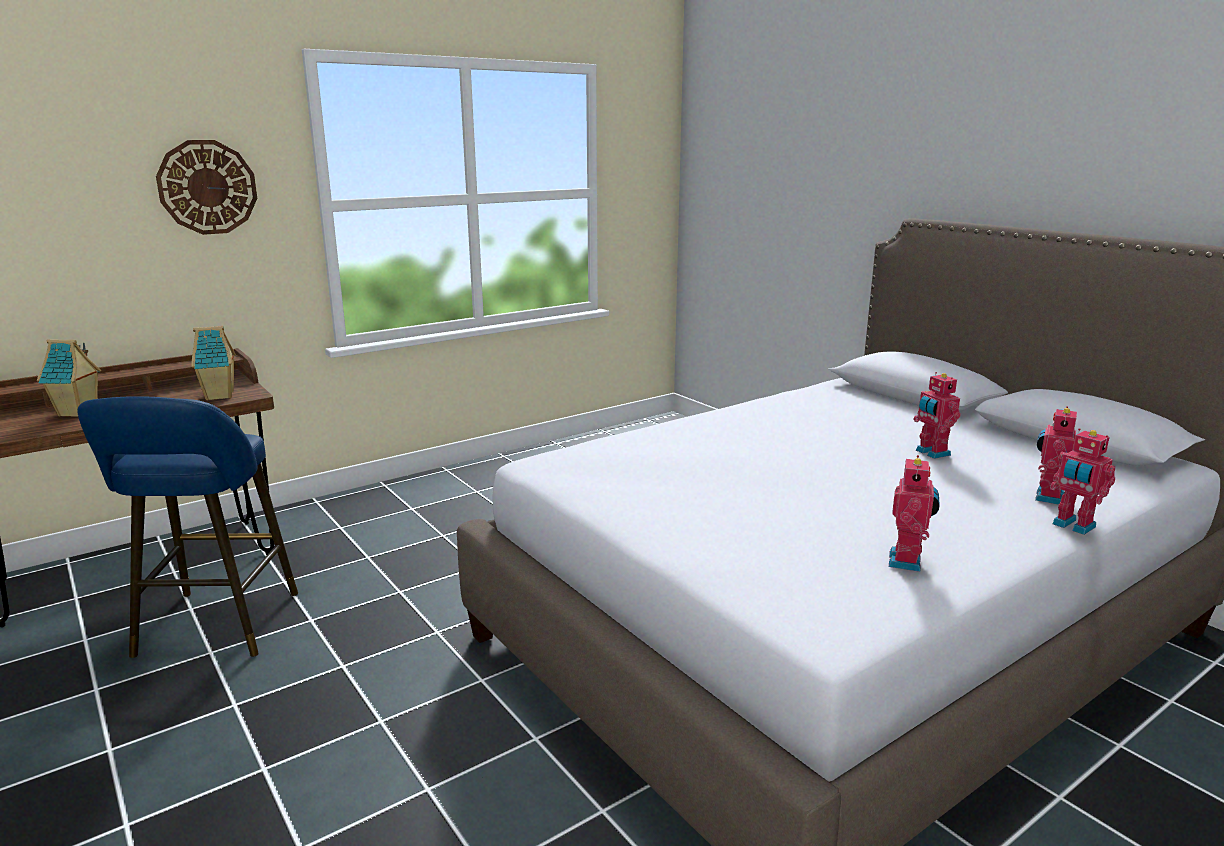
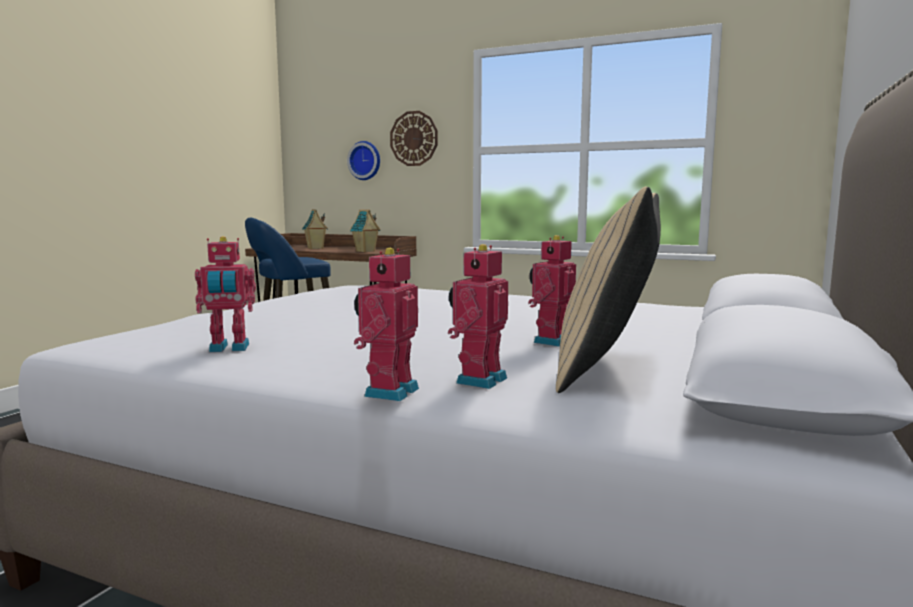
camera: 60 degrees right, 10 degrees down
toy robot [1035,406,1077,505] -> toy robot turned 60 degrees counterclockwise [448,244,508,389]
none -> wall clock [347,141,380,180]
none -> beige pillow [556,186,661,393]

